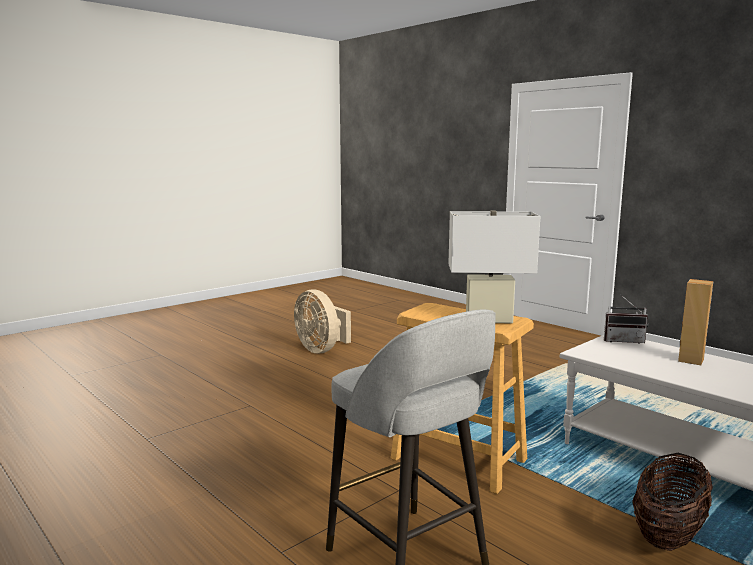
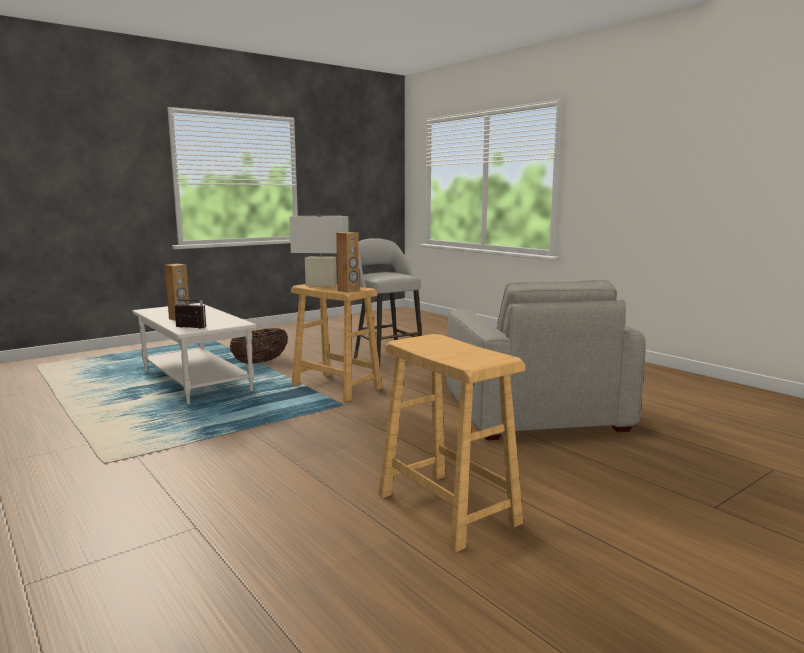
camera: 175 degrees left, 0 degrees up
beige fan [294,289,351,353] -> beige stool [378,334,525,552]
none -> brown speaker [336,232,359,293]
none -> grey armchair [447,280,646,440]

